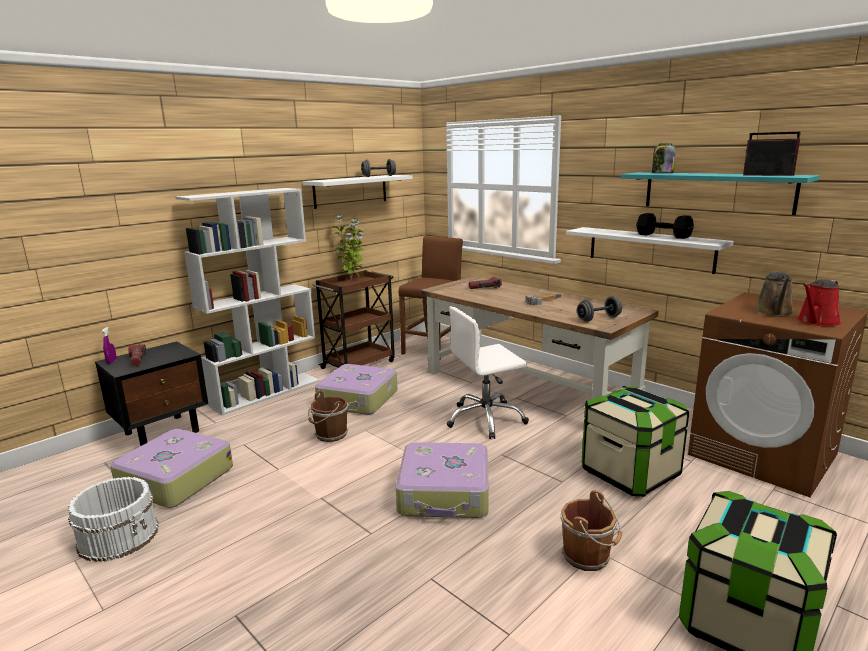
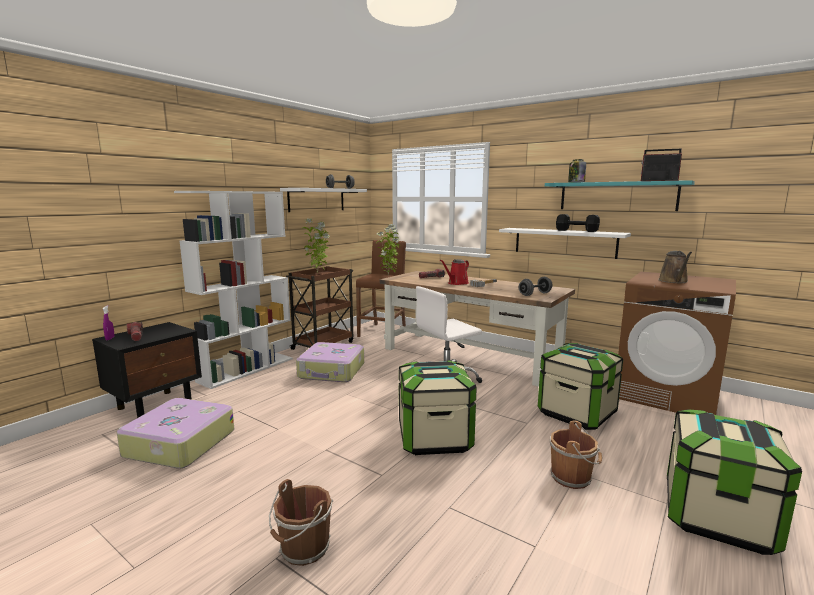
camera: 10 degrees left, 5 degrees down
white bucket [68,477,159,562] -> none
brown bucket [308,391,349,442] -> brown bucket moved to [269,479,333,566]
suitcase [396,442,489,518] -> storage box [399,360,477,455]
red watering can [797,279,841,326] -> red watering can moved to [440,259,469,285]
none -> potted plant [376,224,400,276]

